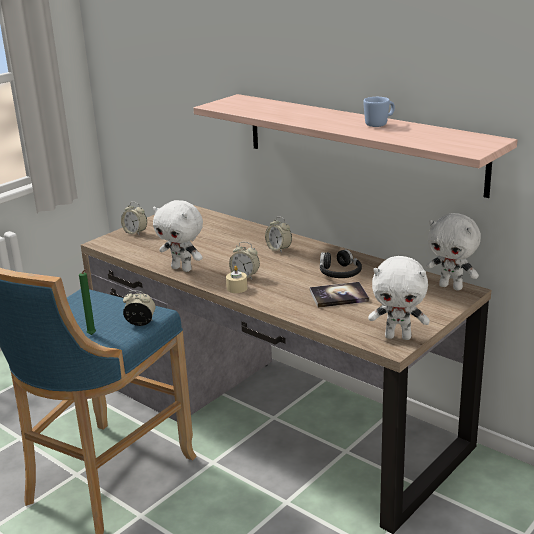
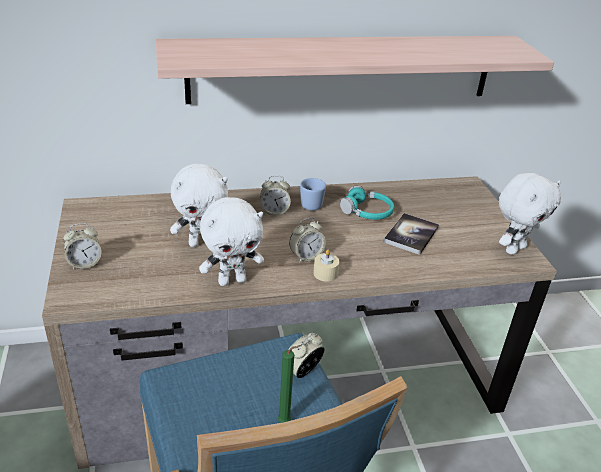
camera: 55 degrees left, 10 degrees up
black headphones [320,249,362,278] -> turquoise headphones [340,186,394,220]
blue mug [363,97,395,127] -> blue mug moved to [300,178,326,211]
white plush toy [426,213,481,291] -> white plush toy moved to [170,164,228,247]

